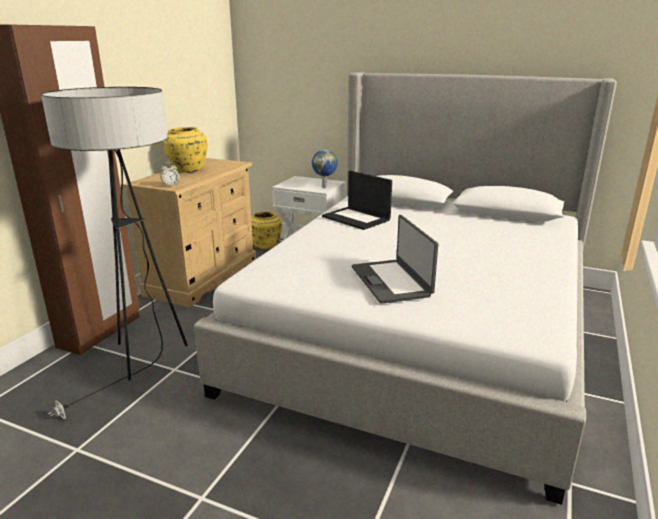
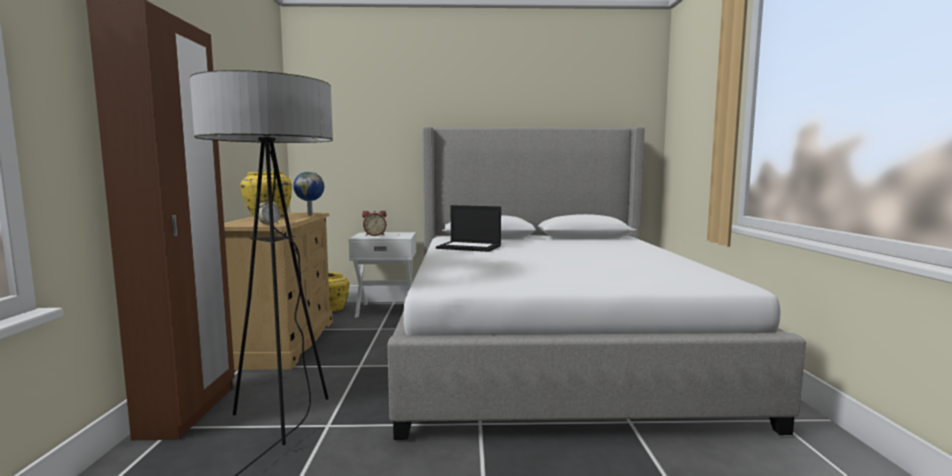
camera: 25 degrees left, 15 degrees down
globe [312,150,338,188] -> globe moved to [293,171,324,215]
laptop [352,215,438,304] -> none
none -> alarm clock [362,211,387,236]

